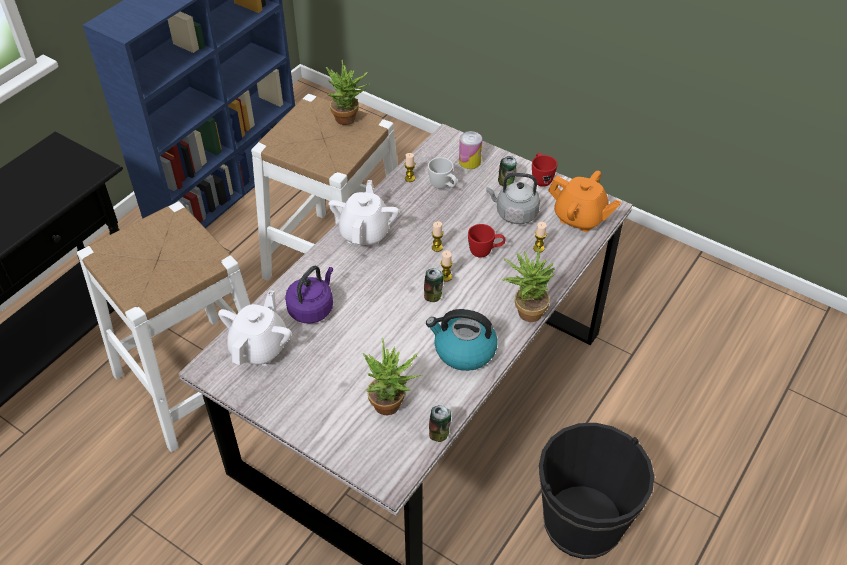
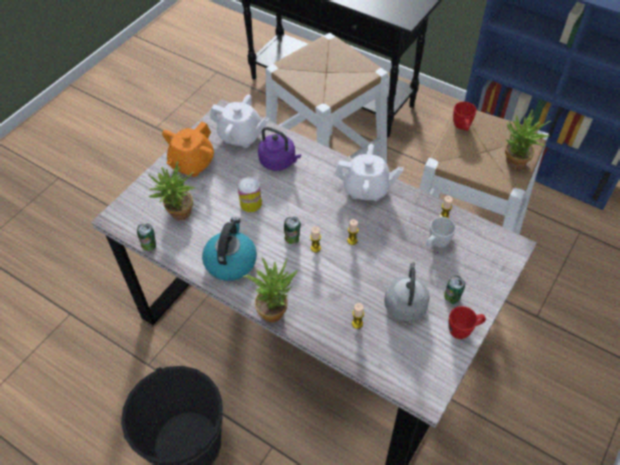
camera: 90 degrees right, 5 degrees up
can [459,131,482,169] -> can moved to [237,177,262,212]
red mug [468,224,505,258] -> red mug moved to [453,102,477,131]
orange teapot [548,171,621,232] -> orange teapot moved to [162,122,214,177]

